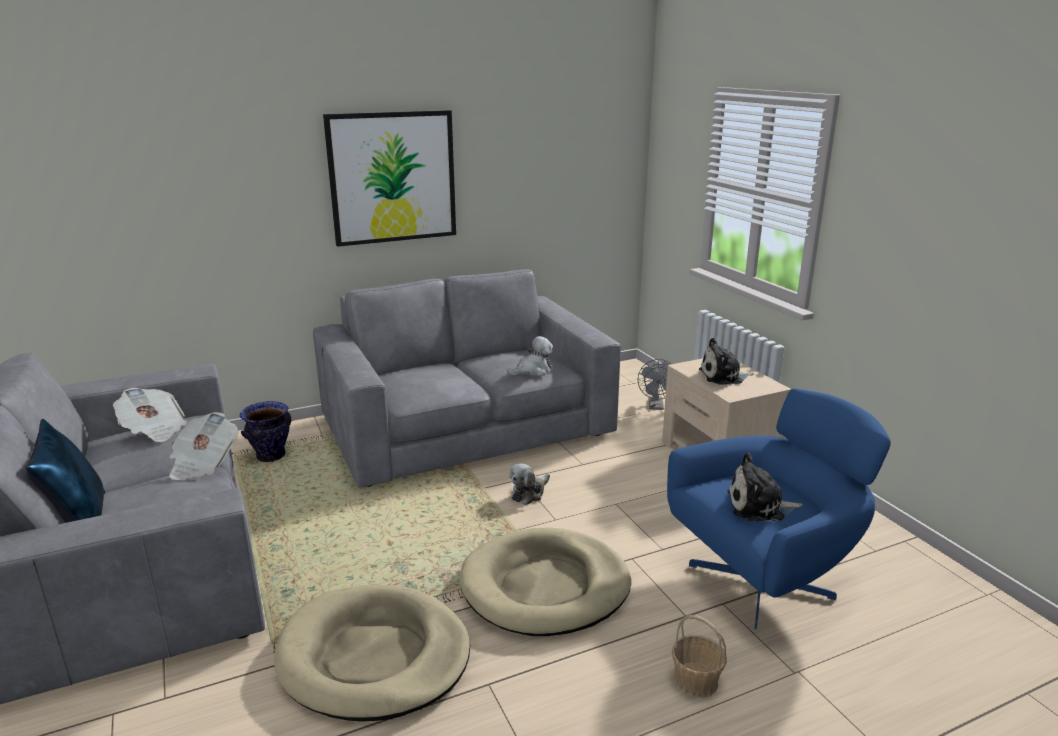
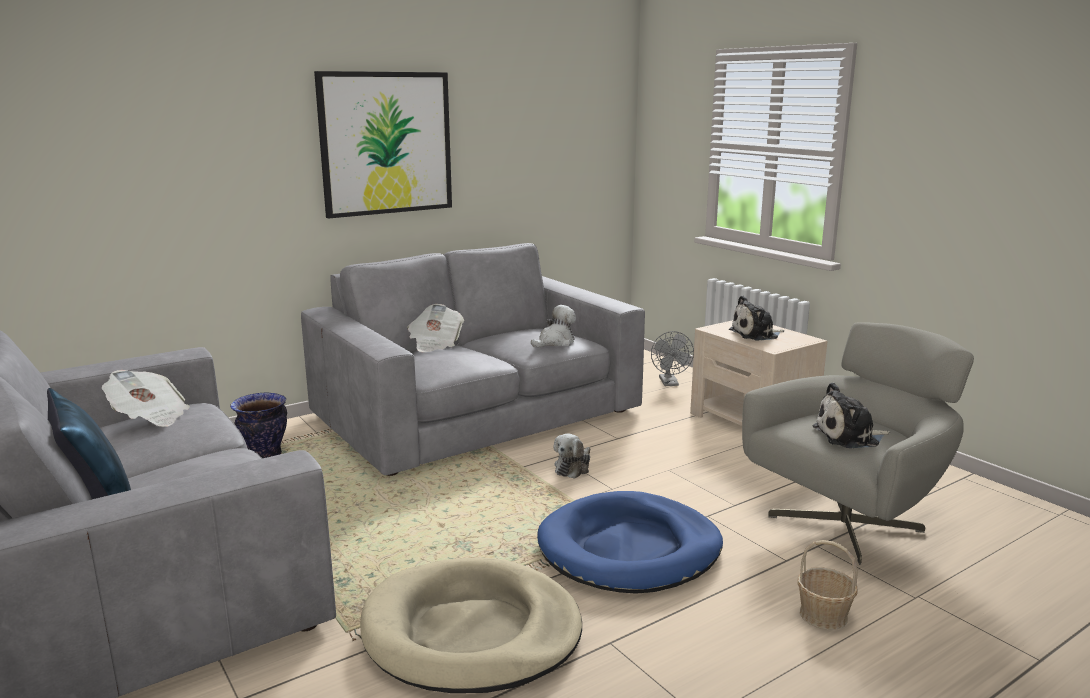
camera: 10 degrees left, 5 degrees down
newspaper [170,412,238,480] -> newspaper moved to [407,304,464,352]
beige dog bed [459,527,631,636] -> blue dog bed [537,491,723,594]
blue armchair [667,388,891,630] -> grey armchair [742,322,974,565]

